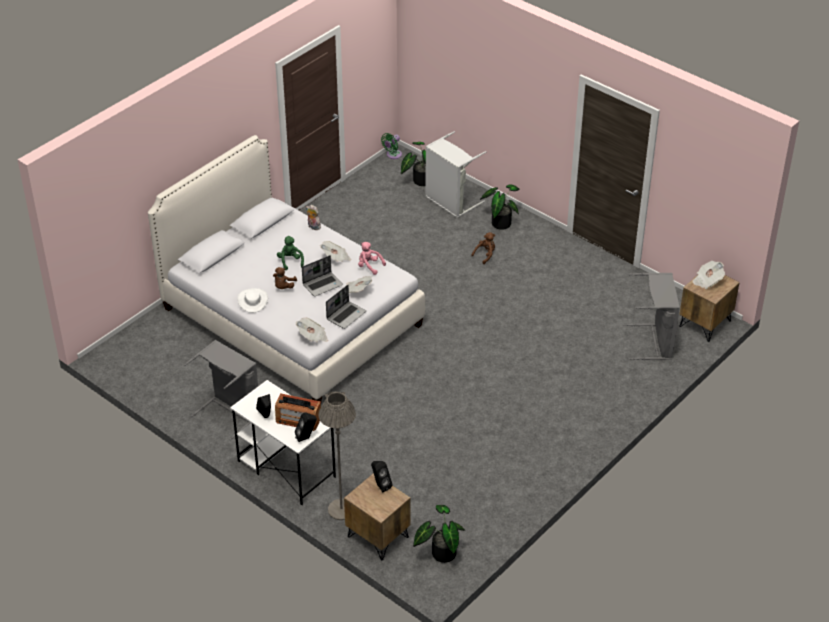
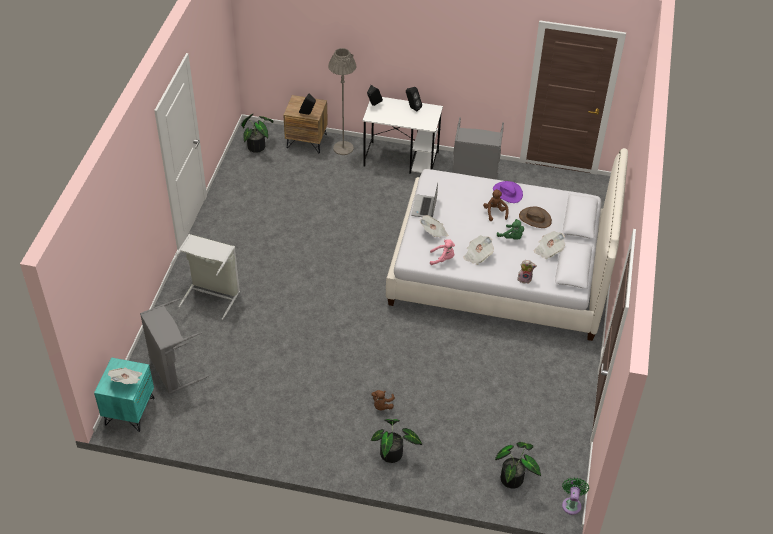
camera: 150 degrees right, 5 degrees up
white hat [237,288,268,313] -> purple hat [493,181,523,203]
radio [275,393,321,431] -> none
newspaper [296,318,328,342] -> newspaper moved to [534,231,565,259]
laptop [302,255,343,297] -> none
grey laundry basket [425,131,486,218] -> grey laundry basket moved to [171,234,240,320]
brown nightstand [679,275,740,342] -> turquoise nightstand [94,357,154,432]
none -> brown hat [519,207,552,228]

